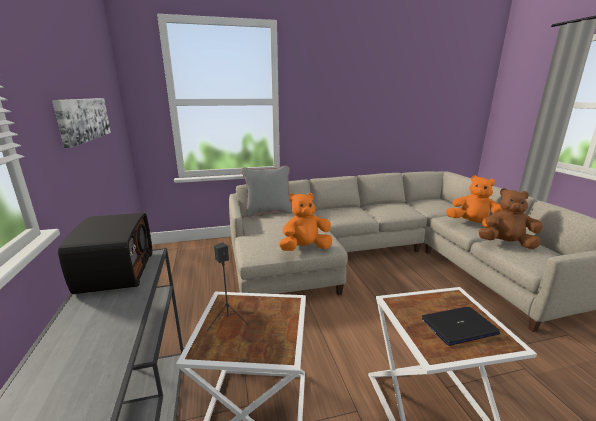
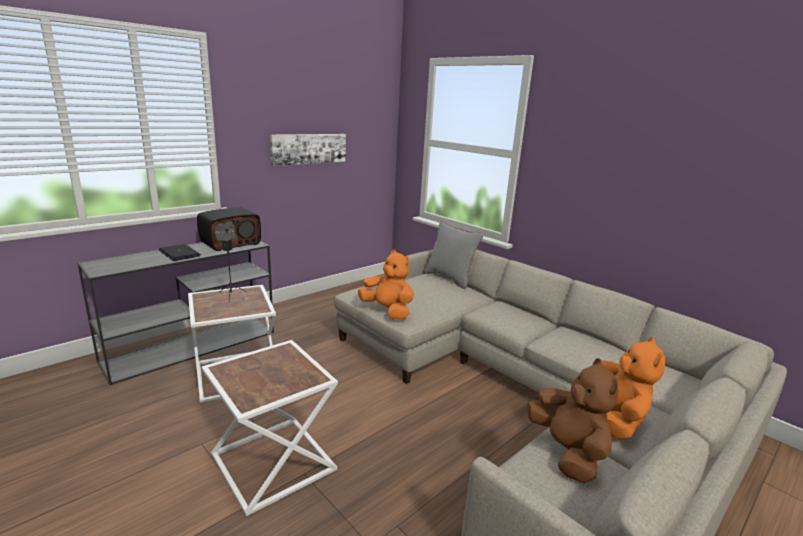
camera: 60 degrees right, 0 degrees up
laptop [422,307,500,346] -> laptop moved to [159,244,201,261]

